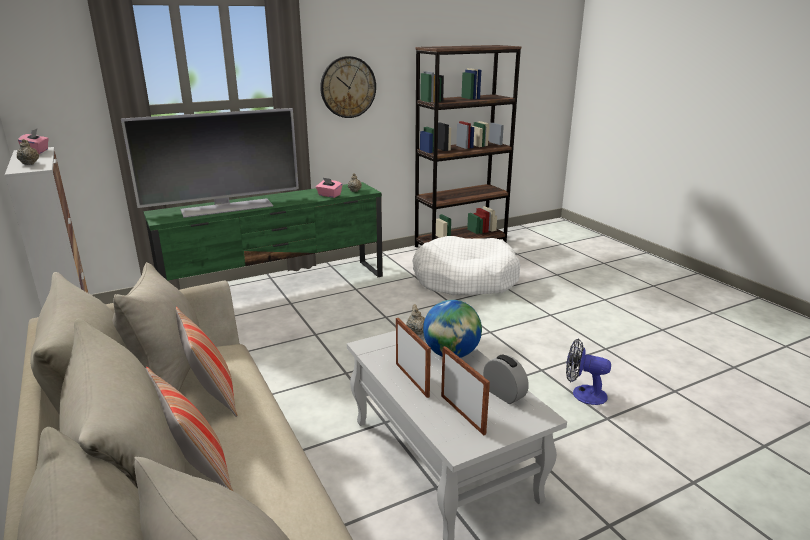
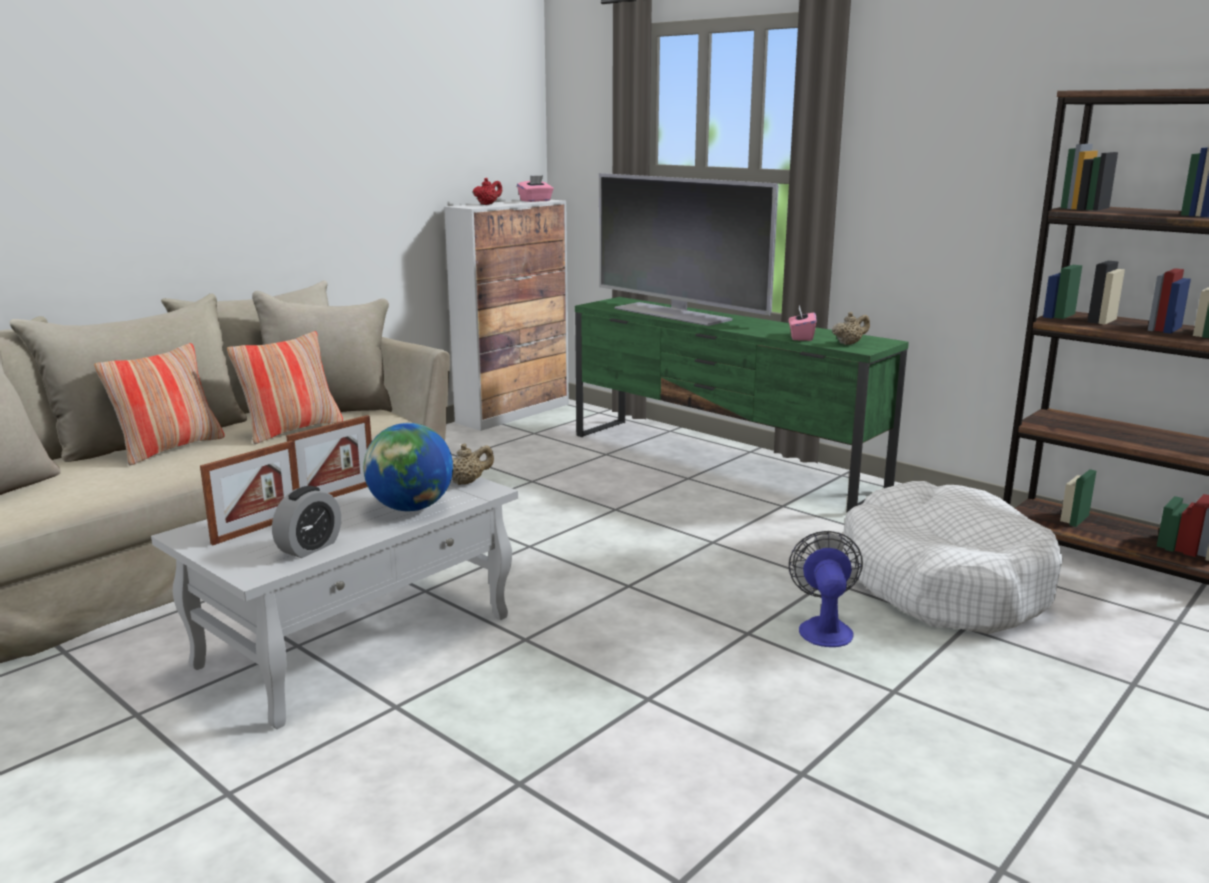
camera: 70 degrees right, 5 degrees down
beige teapot [17,139,39,165] -> red teapot [473,178,502,205]
wall clock [320,56,376,118] -> none
fan [566,339,611,405] -> fan moved to [789,531,863,647]

